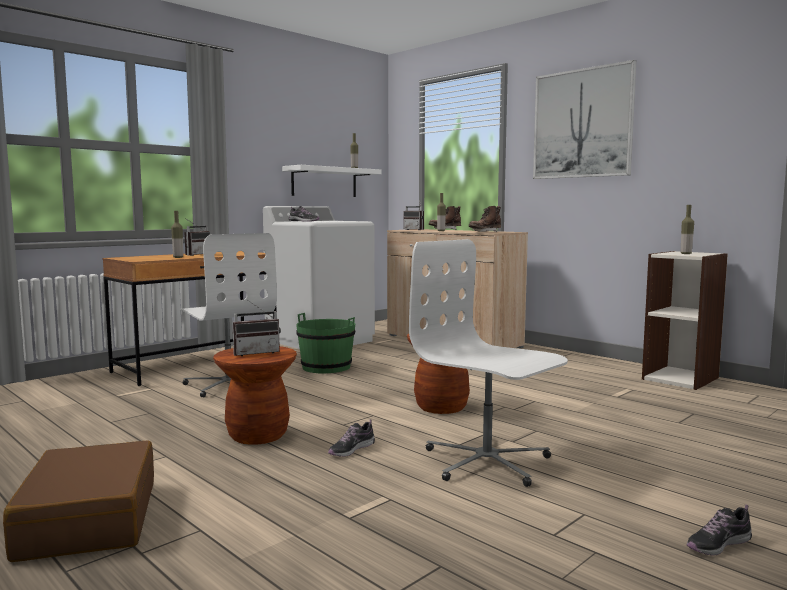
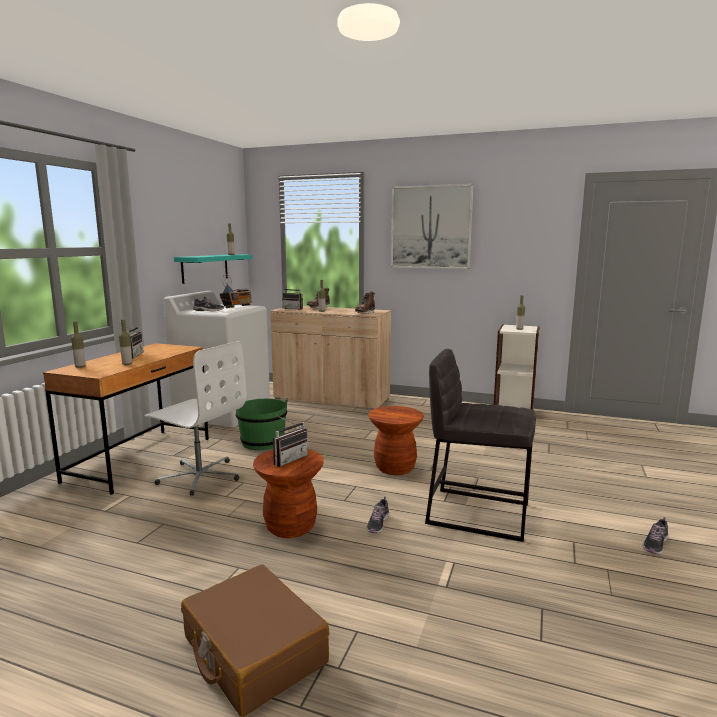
camera: 25 degrees left, 5 degrees up
white shelf [282,165,382,197] -> turquoise shelf [174,254,252,284]
white office chair [409,239,568,487] -> grey stool [425,349,536,542]
none -> bottle [71,321,86,368]
none -> radio [220,274,252,308]

